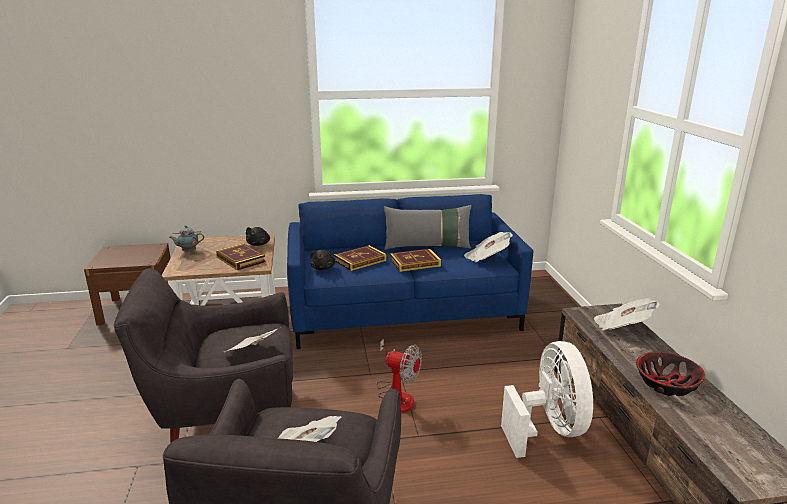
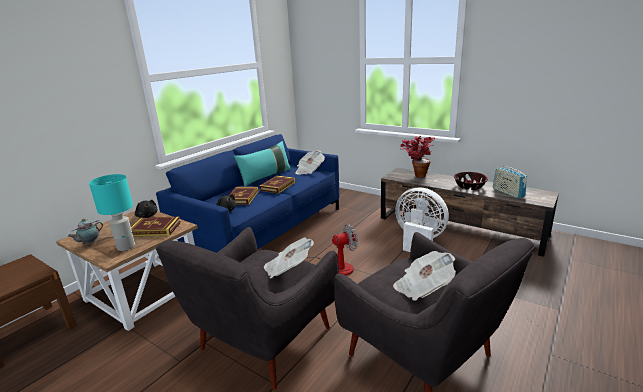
camera: 45 degrees left, 0 degrees up
grey pillow [384,205,471,250] -> turquoise pillow [234,141,291,187]
newspaper [594,298,660,331] -> potted plant [400,136,435,178]
none -> turquoise table lamp [89,174,135,251]
none -> radio [493,163,527,199]

